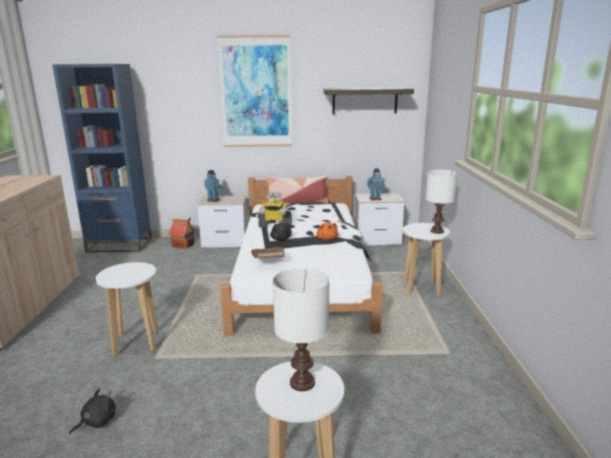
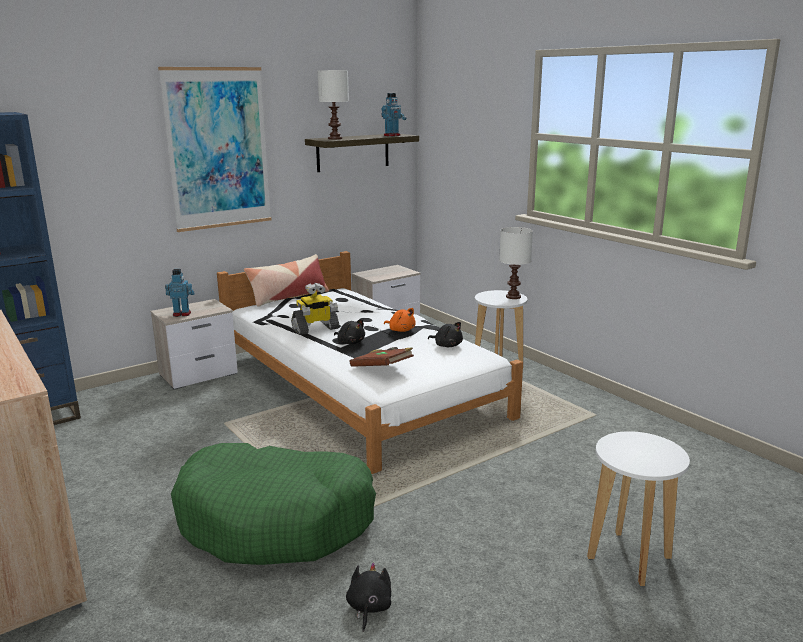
camera: 35 degrees left, 0 degrees up
white stool [96,262,159,356] -> green dog bed [171,443,376,565]
toy house [169,218,195,249] -> none
white table lamp [272,268,329,391] -> white table lamp moved to [317,70,349,139]
toy robot [368,168,386,200] -> toy robot moved to [381,93,406,136]
none -> black plush toy [428,322,463,347]

